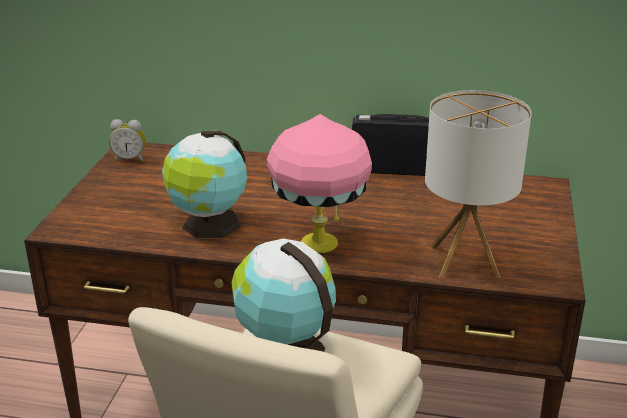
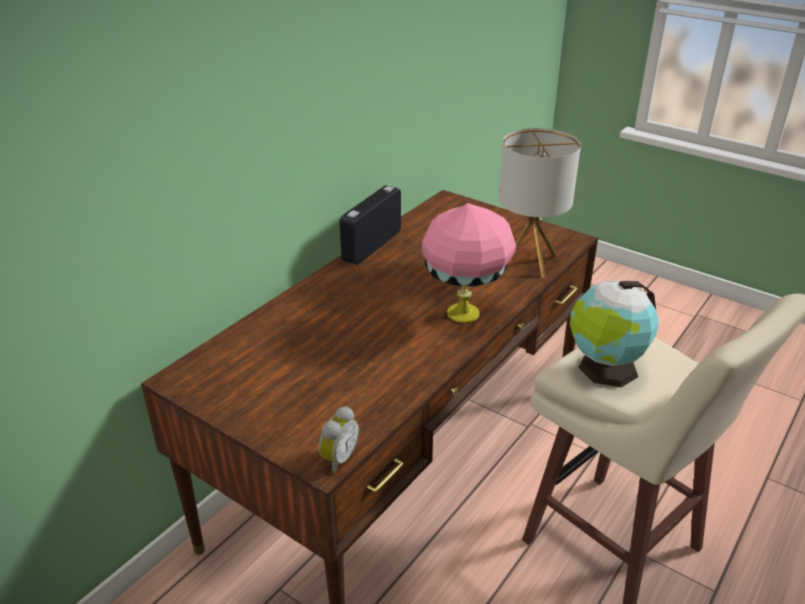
camera: 65 degrees left, 5 degrees up
alarm clock [109,119,146,162] -> alarm clock moved to [319,406,359,473]
globe [162,130,247,239] -> none

